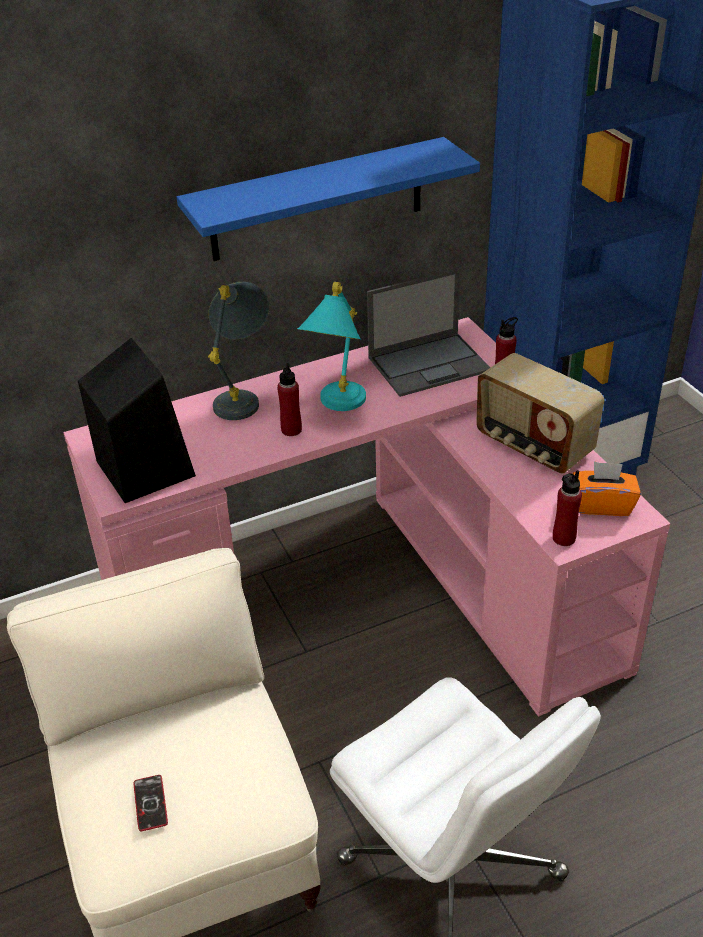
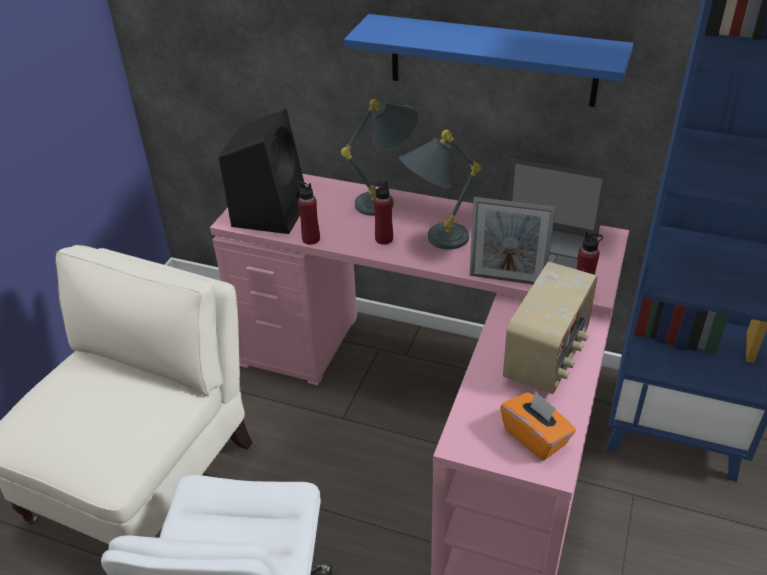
camera: 45 degrees right, 0 degrees up
phone [133,775,168,831] -> none
turquoise table lamp [297,282,366,411] -> grey table lamp [399,130,481,250]
radio [476,353,604,473] -> radio turned 150 degrees counterclockwise [503,262,598,394]
red bottle [553,470,582,546] -> red bottle moved to [296,181,320,245]
none -> picture frame [470,197,556,285]

